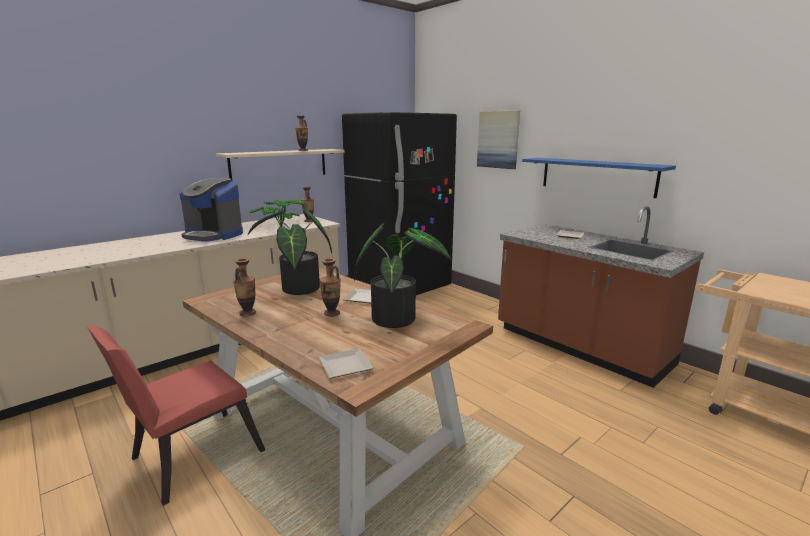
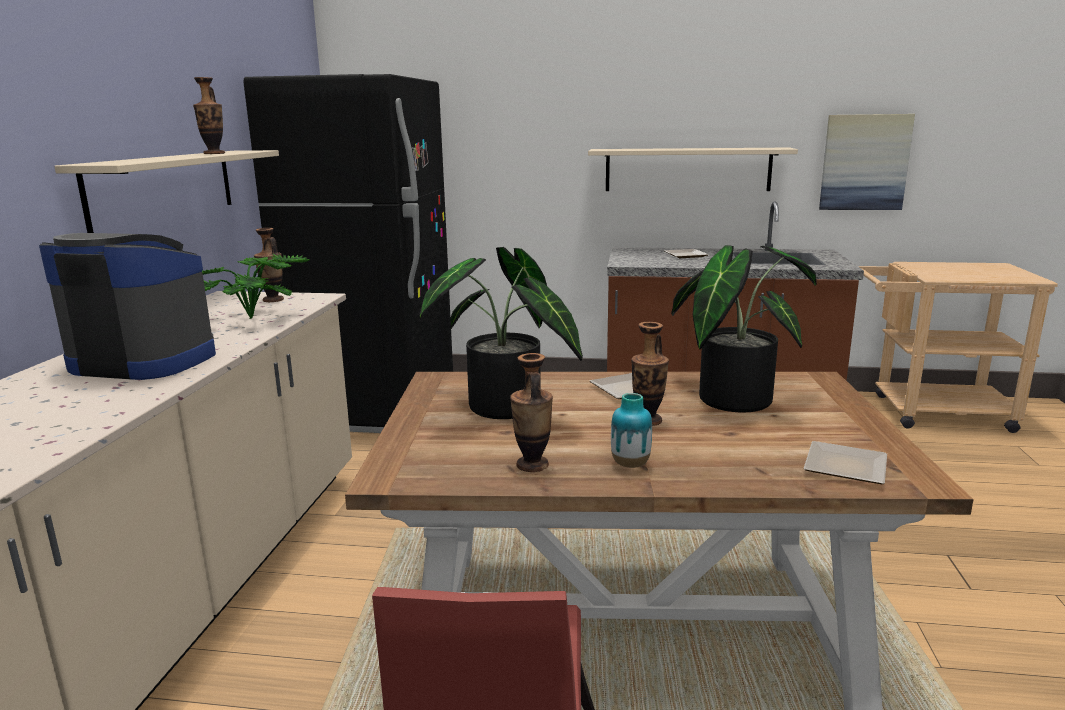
camera: 40 degrees left, 0 degrees up
coffee machine [180,178,243,242] -> coffee machine turned 150 degrees counterclockwise [39,233,216,380]
picture [477,110,520,169] -> picture moved to [819,114,915,210]
blue shelf [522,158,676,198] -> beige shelf [588,148,798,191]
none -> vase [611,393,652,468]

